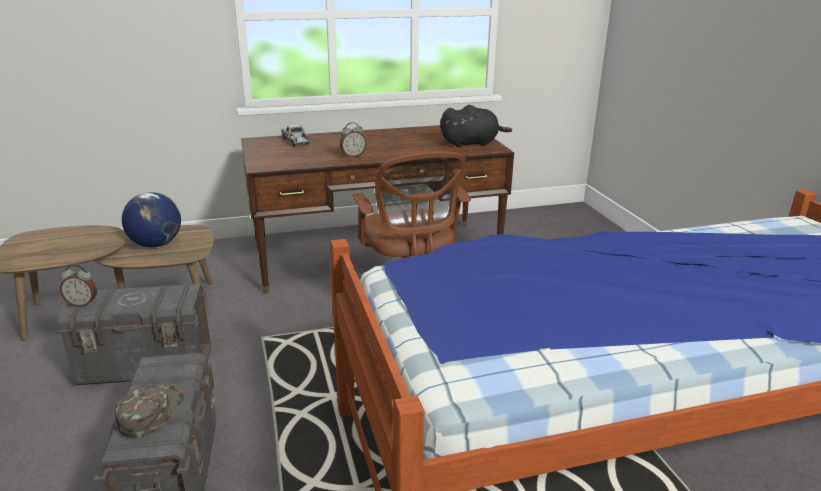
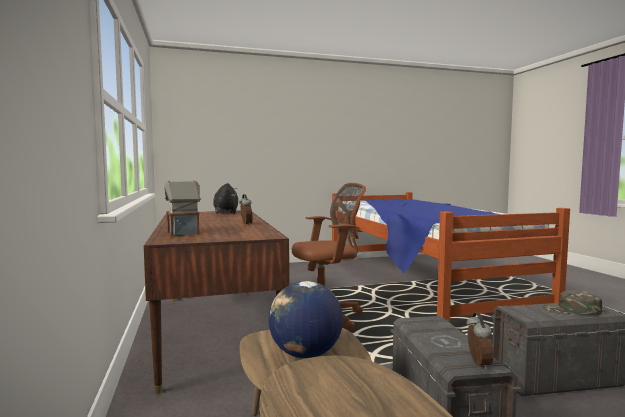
camera: 90 degrees left, 20 degrees down
toy truck [281,125,310,146] -> toy house [164,180,201,236]

